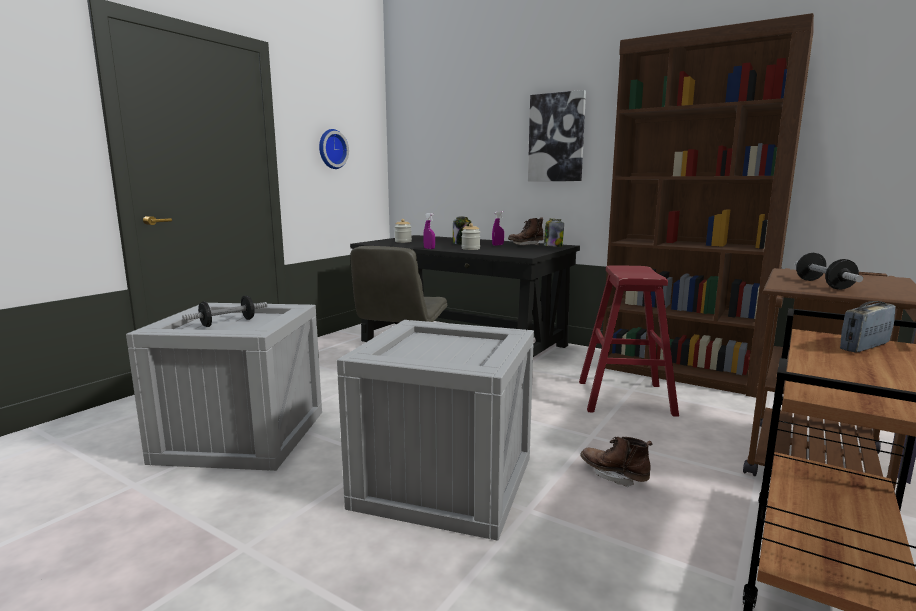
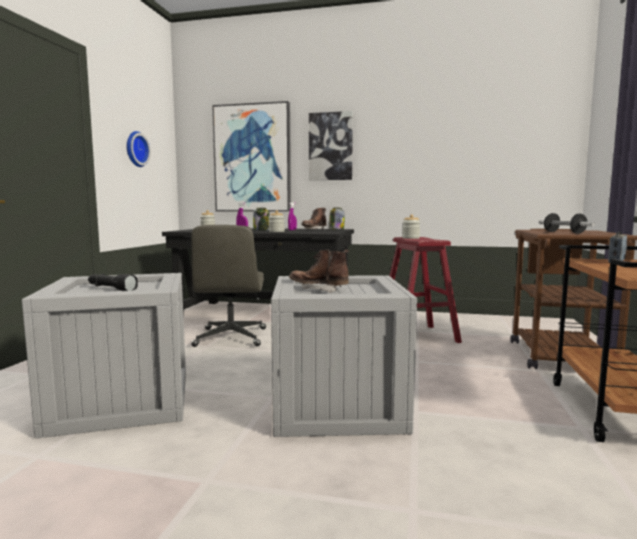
camera: 20 degrees left, 5 degrees down
dumbbell [182,296,267,327] -> black flashlight [88,274,138,291]
brown boot [580,437,653,487] -> brown boot moved to [289,250,349,292]
brown bookcase [603,13,814,398] -> none
none -> picture [212,101,291,212]
none -> jar [402,214,420,239]

